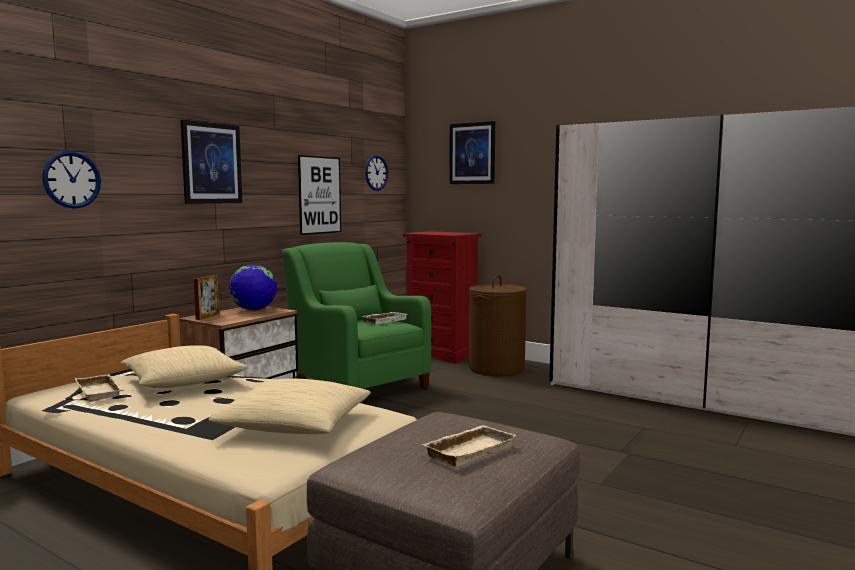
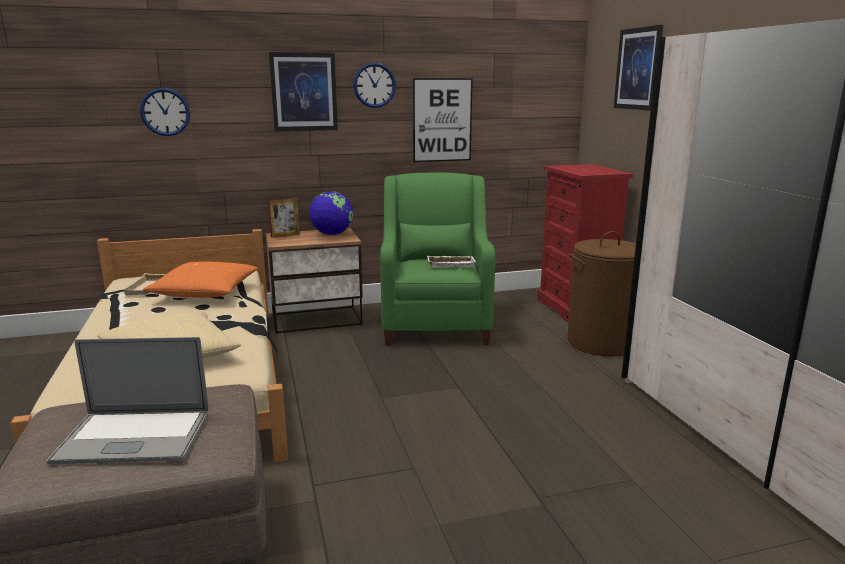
camera: 40 degrees right, 10 degrees up
beige pillow [121,345,248,388] -> orange pillow [143,262,258,298]
wall clock [365,155,388,191] -> wall clock moved to [353,63,396,108]
beige tray [422,425,517,467] -> laptop [47,337,209,464]

